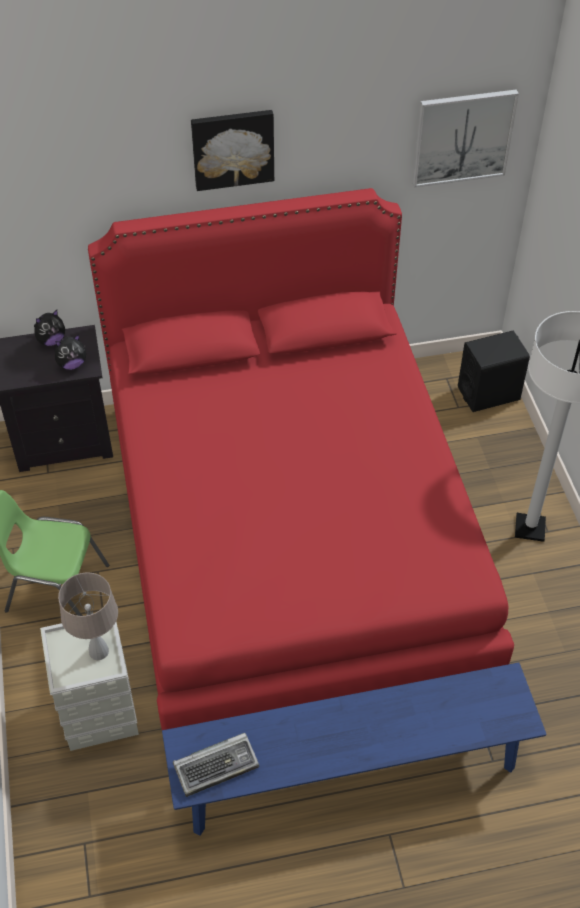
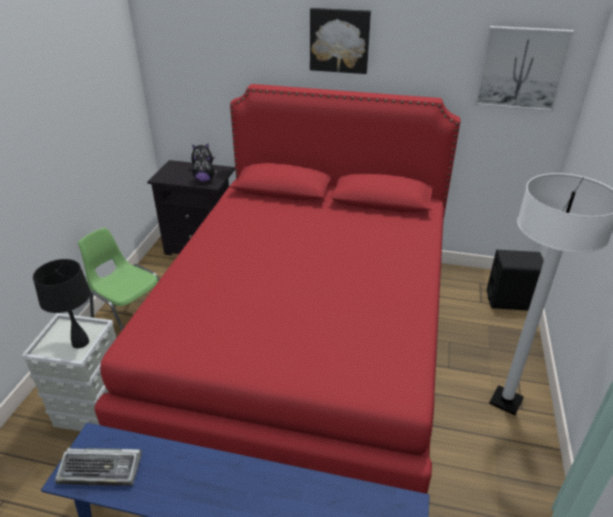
camera: 25 degrees right, 15 degrees down
beige table lamp [58,572,118,660] -> black table lamp [33,259,91,348]

